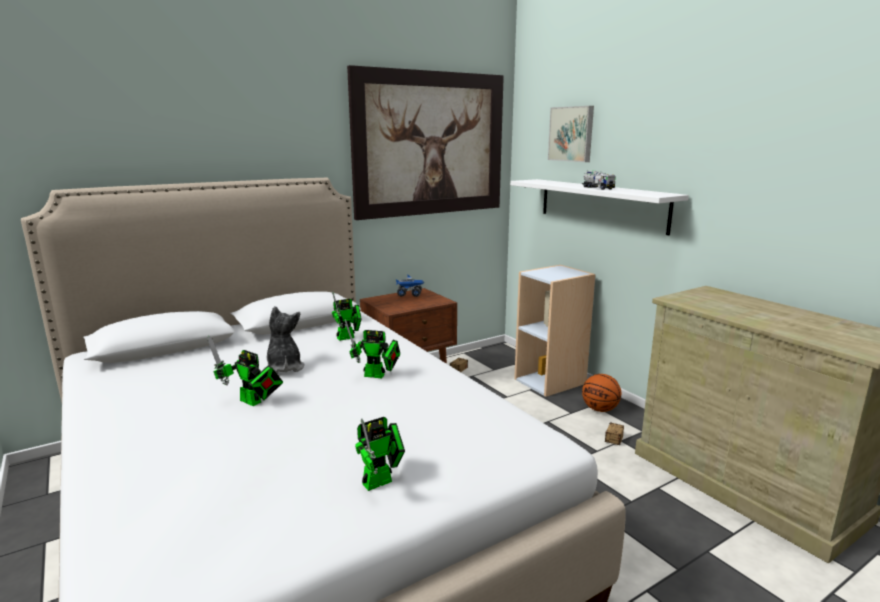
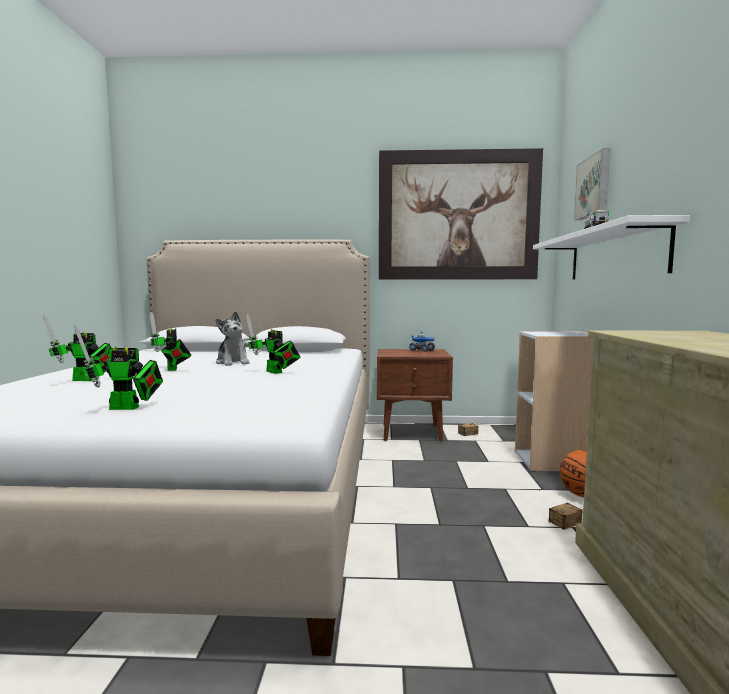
camera: 35 degrees right, 10 degrees down
plush toy [264,306,305,374] -> plush toy turned 135 degrees clockwise [215,311,249,366]
toy robot [332,291,362,341] -> toy robot moved to [43,315,111,381]

